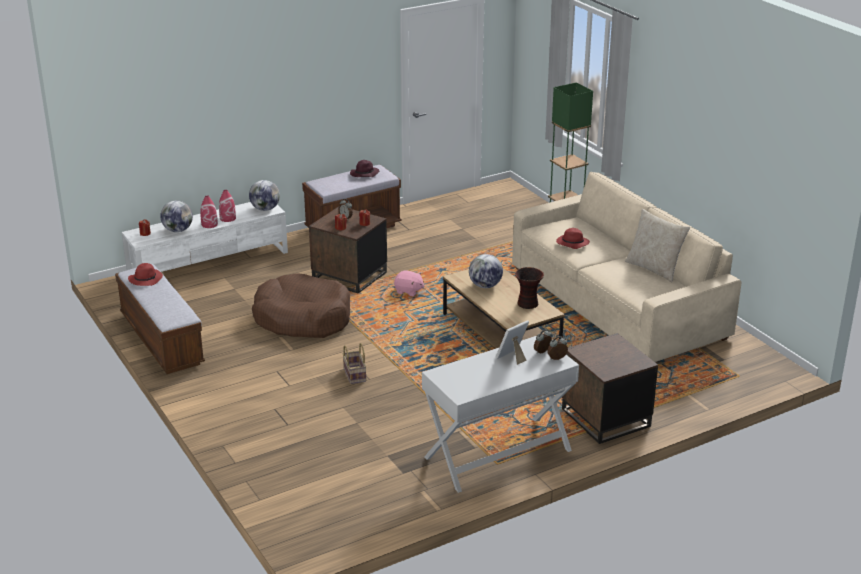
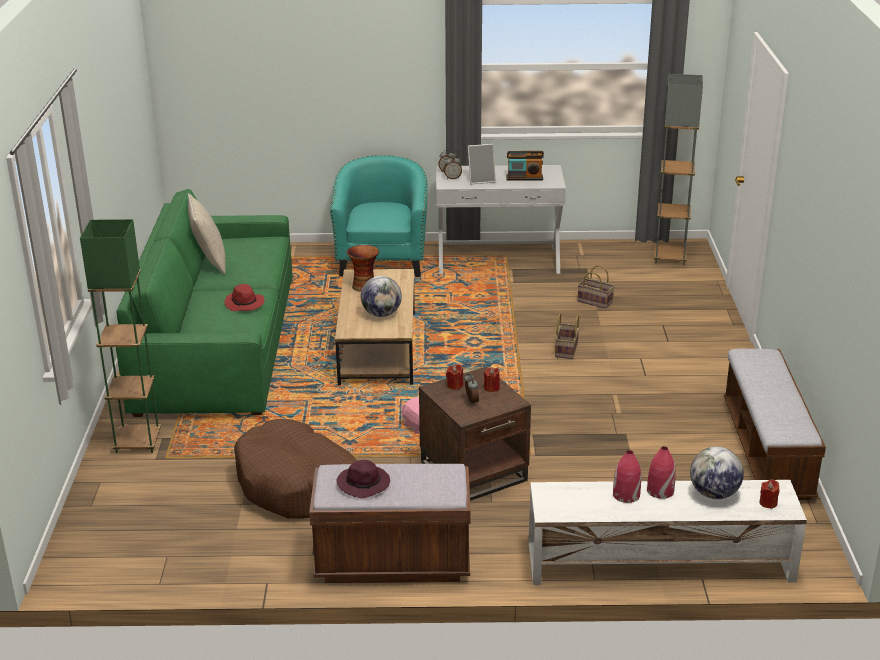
camera: 150 degrees left, 0 degrees up
red hat [128,263,163,286] -> none
globe [249,180,280,211] -> none
brown dog bed [252,273,350,338] -> brown dog bed moved to [234,419,357,519]
beige sofa [512,172,741,362] -> green sofa [116,189,293,417]
brown side table [562,333,658,444] -> turquoise armchair [330,155,427,277]
none -> radio [506,151,544,181]
none -> basket [577,265,615,309]
none -> grey floor lamp [654,74,703,265]

